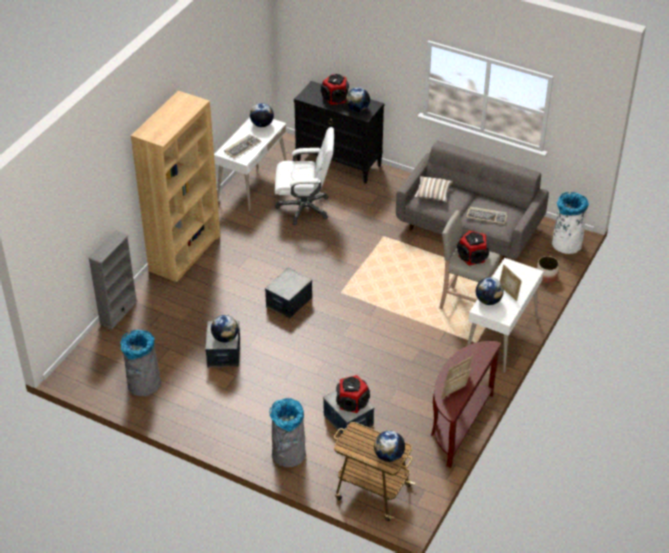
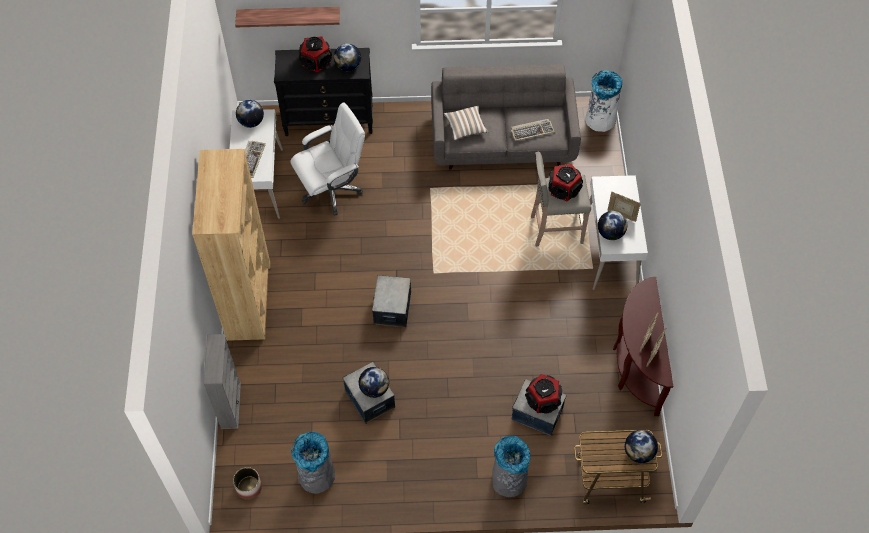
camera: 30 degrees left, 15 degrees up
planter [537,256,559,283] -> planter moved to [233,467,262,500]
none -> shelf [235,7,340,27]

